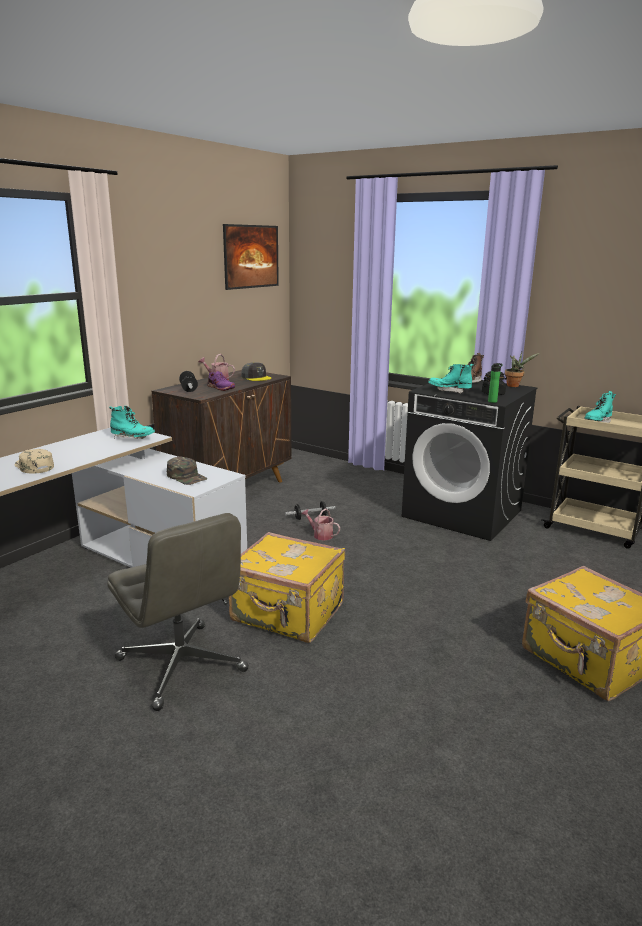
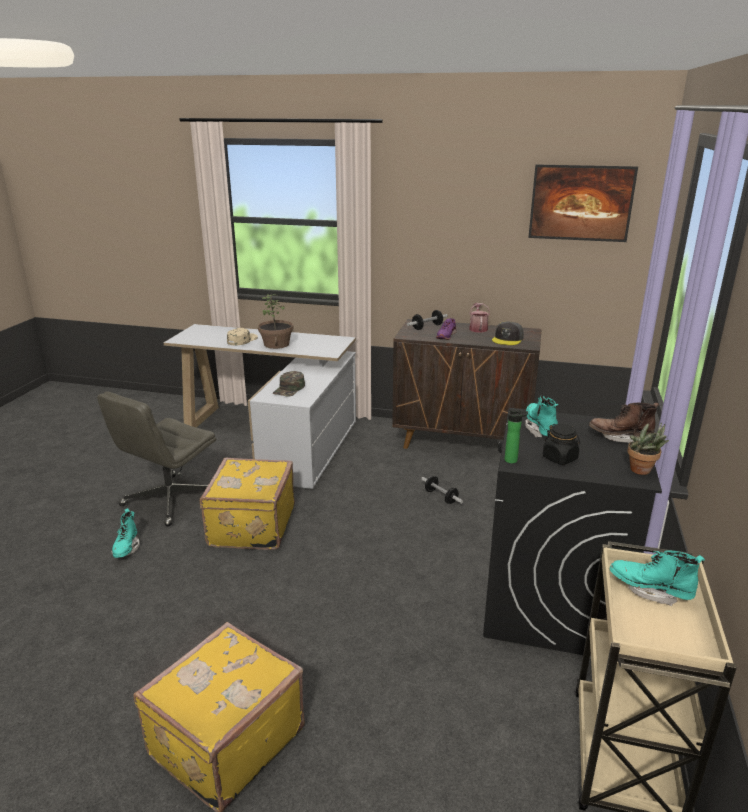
camera: 70 degrees right, 5 degrees up
turquoise boot [109,406,155,439] -> turquoise boot moved to [111,508,140,558]
watering can [301,508,340,540] -> none
none -> potted plant [258,294,293,349]

